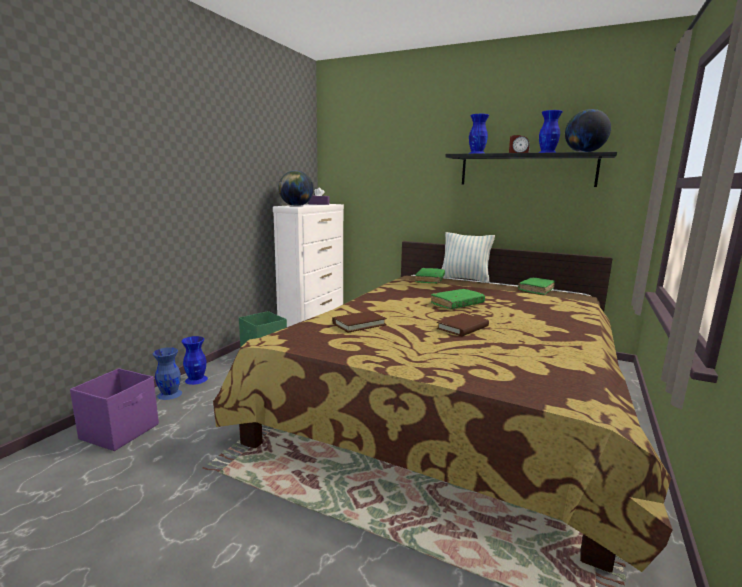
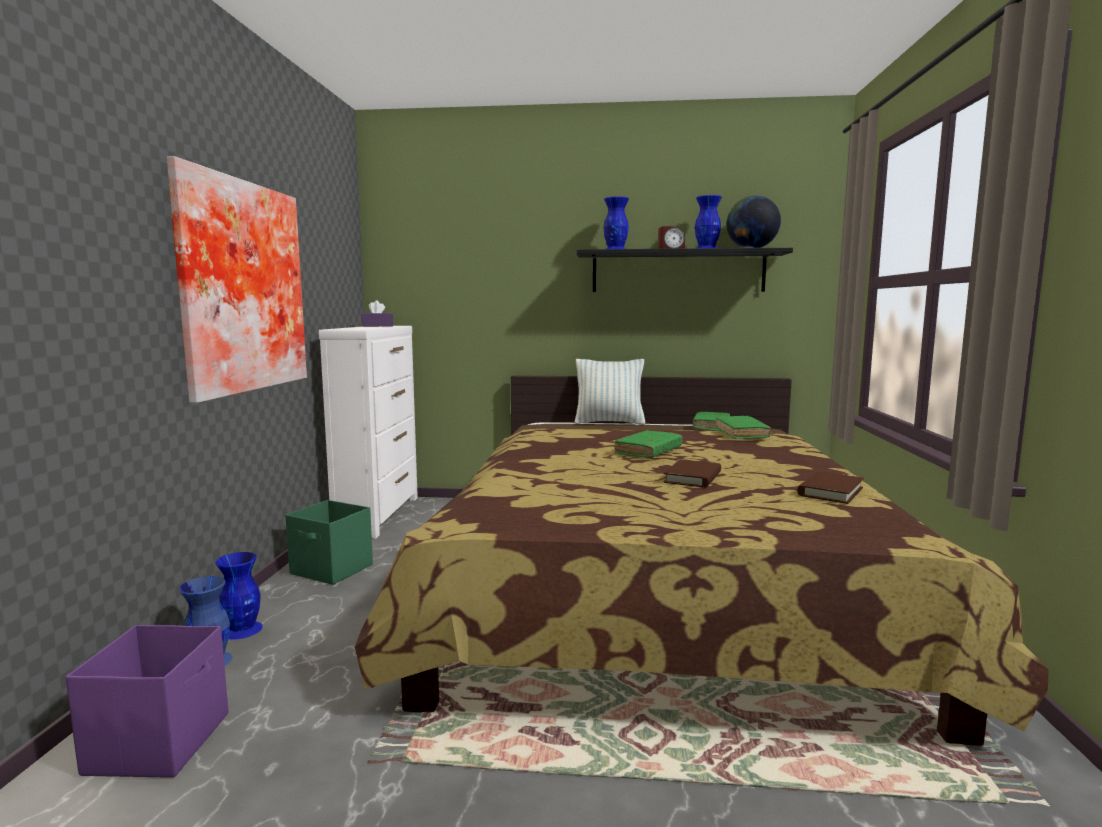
camera: 20 degrees left, 5 degrees down
globe [278,171,314,206] -> none
brown book [332,311,387,333] -> brown book moved to [797,471,864,504]
green book [415,268,445,284] -> green book moved to [715,416,772,439]
none -> picture [167,156,307,403]

